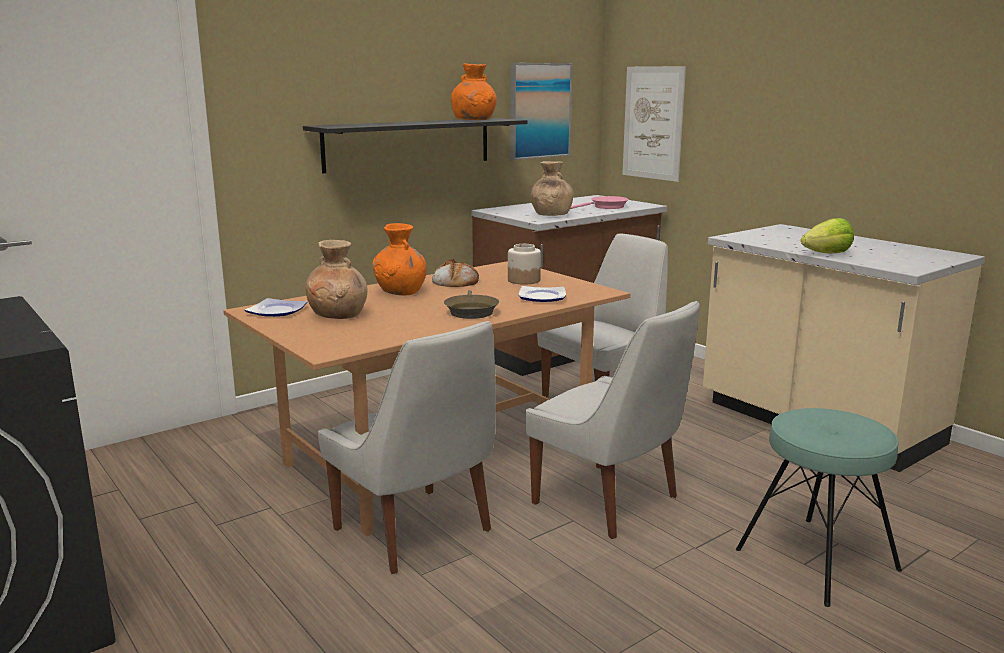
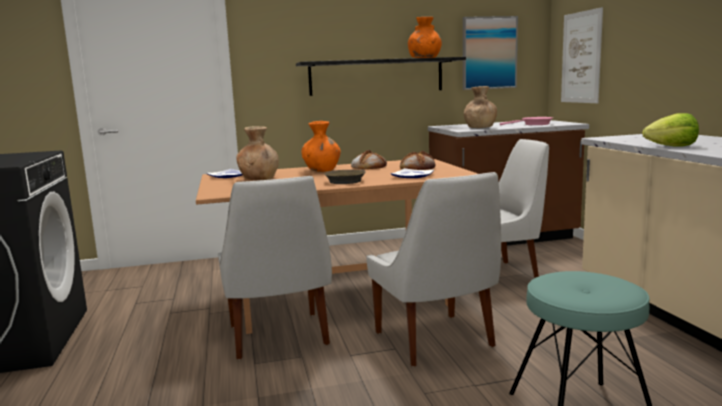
camera: 25 degrees right, 5 degrees down
jar [508,244,541,285] -> bread [400,151,436,170]

